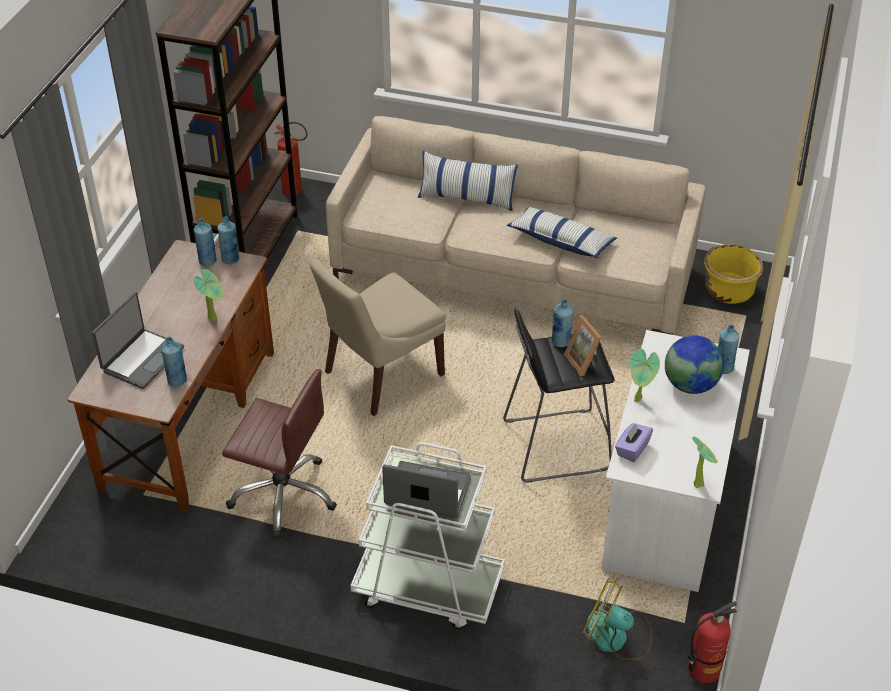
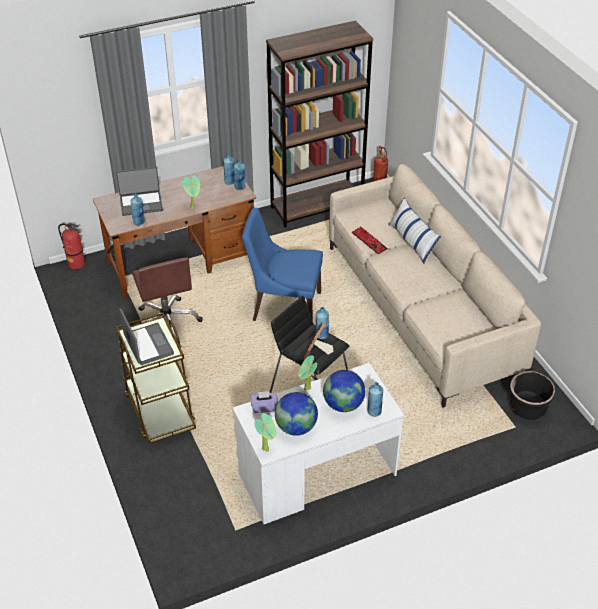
camera: 50 degrees right, 0 degrees up
beige chair [310,259,446,416] -> blue chair [242,208,323,321]
white cart [350,442,505,629] -> brown cart [116,313,196,443]
pillow [507,206,617,258] -> none
fan [582,579,652,660] -> none
fire extinguisher [688,601,737,683] -> fire extinguisher moved to [58,223,85,269]
yellow planter [704,244,763,304] -> black planter [509,370,555,420]
none -> globe [275,392,318,436]
none -> keyboard [352,226,388,254]

